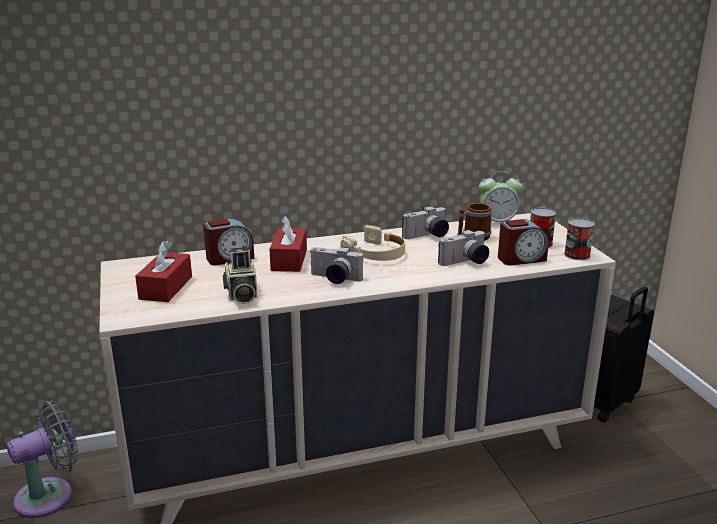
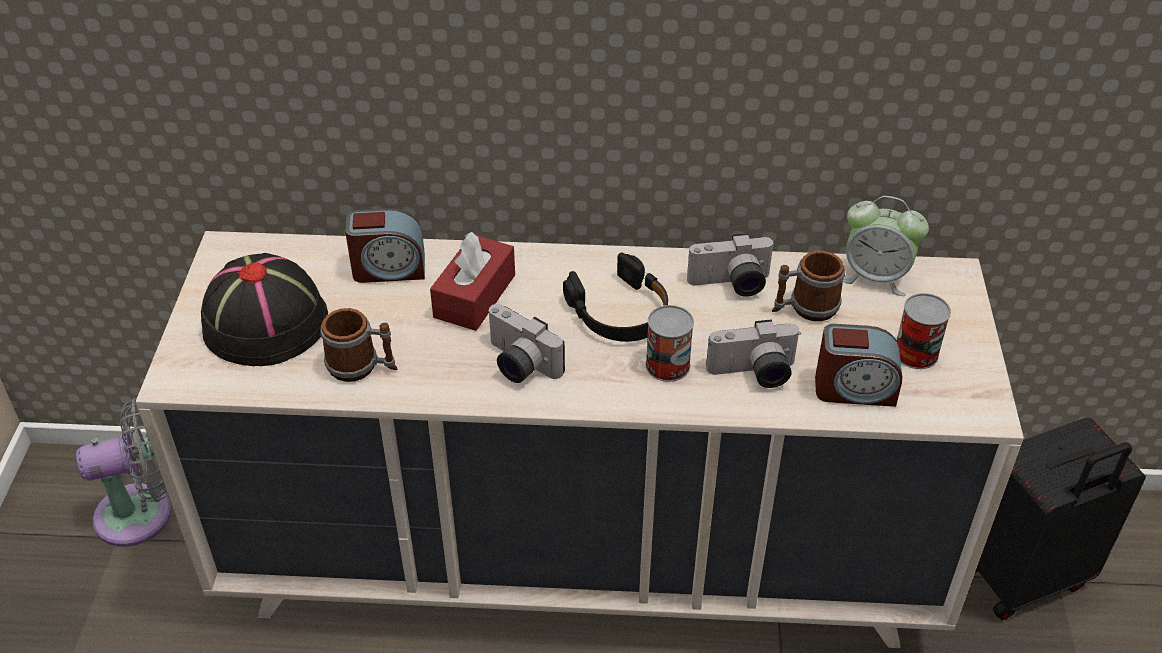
camera: 20 degrees right, 20 degrees up
red tissue box [135,241,192,302] -> black hat [201,253,328,366]
camera [223,247,257,304] -> mug [320,308,398,382]
beige headphones [341,225,405,261] -> black headphones [563,252,668,342]
can [564,218,595,260] -> can moved to [646,305,694,382]

